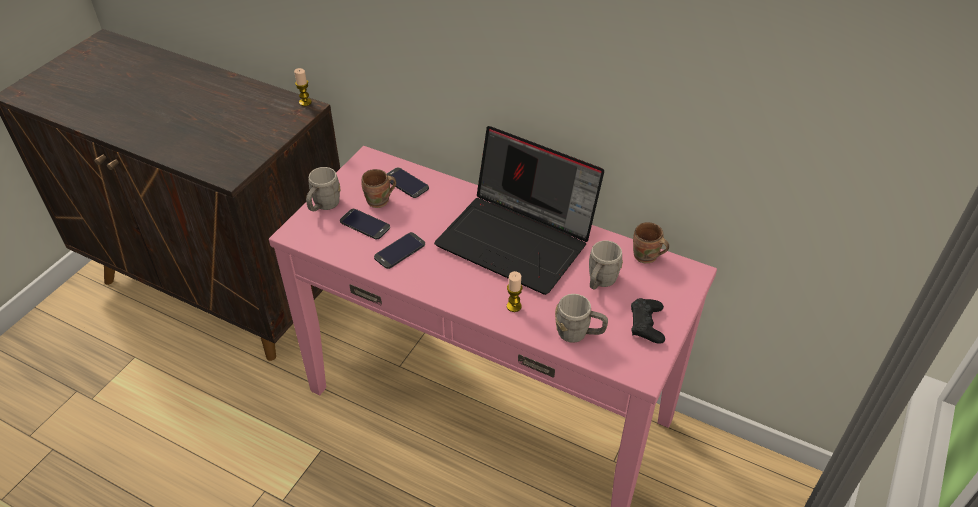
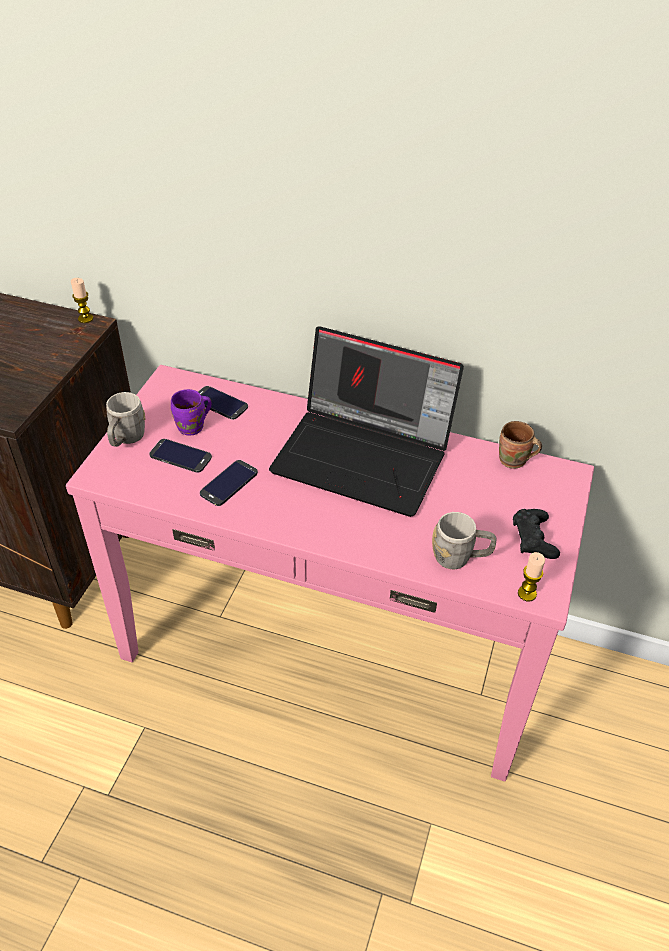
camera: 10 degrees left, 0 degrees up
brown mug [362,169,396,208] -> purple mug [171,389,212,436]
candle [507,271,523,312] -> candle moved to [518,552,545,601]
grey mug [589,241,623,290] -> none

